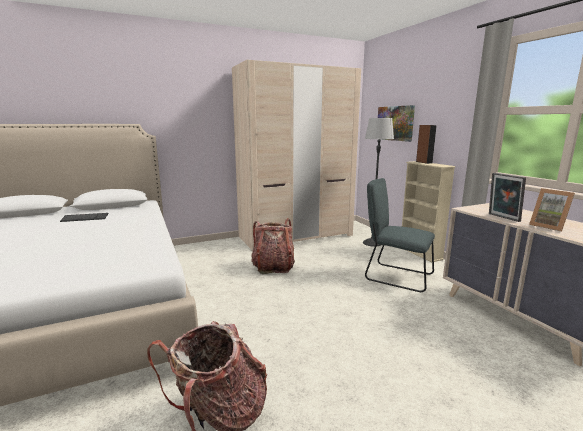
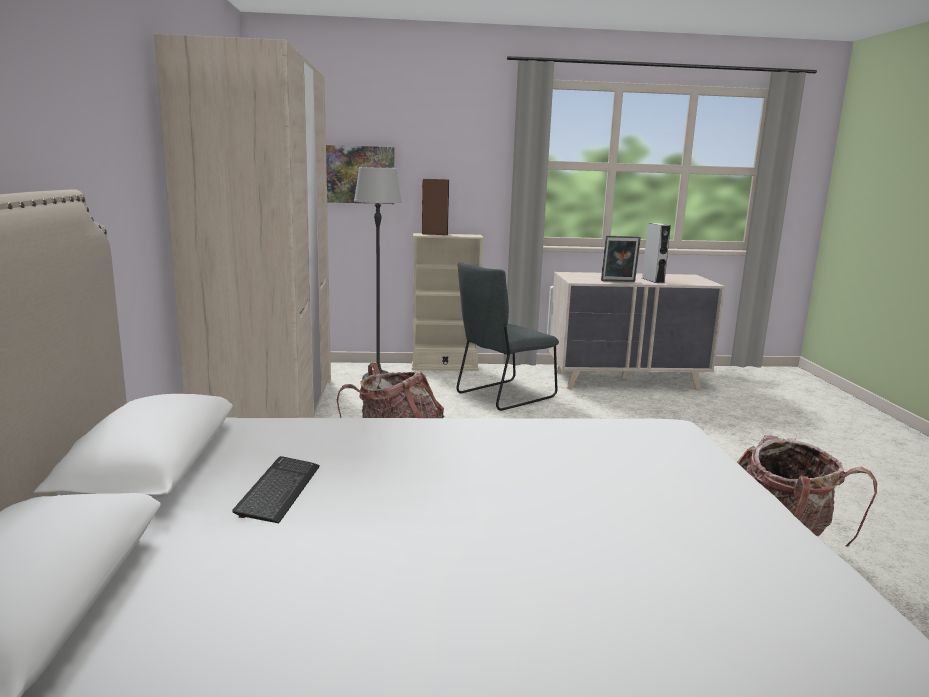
camera: 70 degrees left, 0 degrees up
picture frame [529,188,575,232] -> grey speaker [642,223,671,283]

